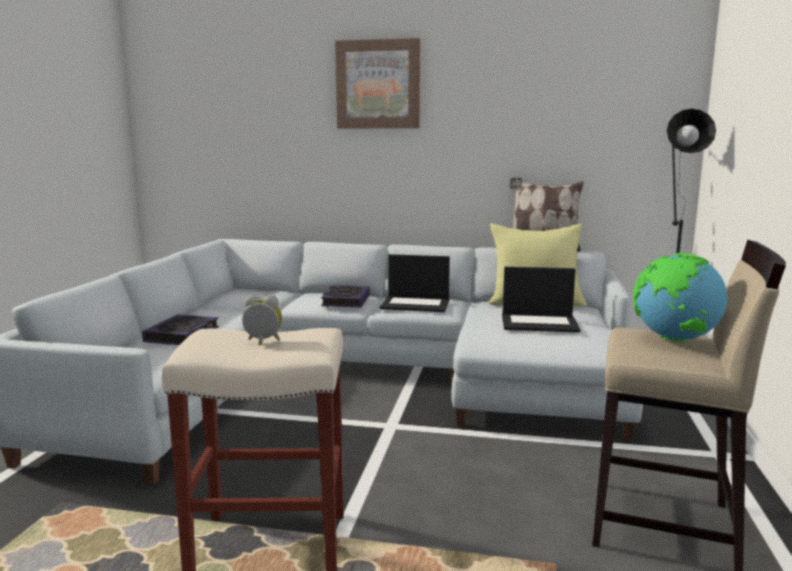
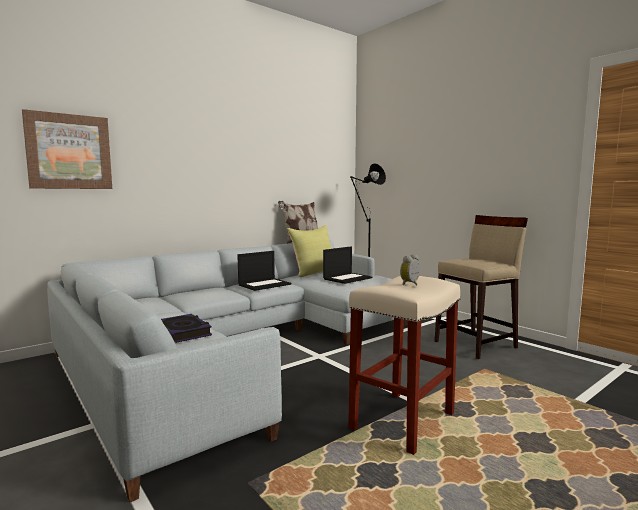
camera: 50 degrees left, 5 degrees down
book [321,285,370,307] -> none
picture [335,38,420,128] -> picture moved to [22,109,112,189]
globe [633,253,727,342] -> none

